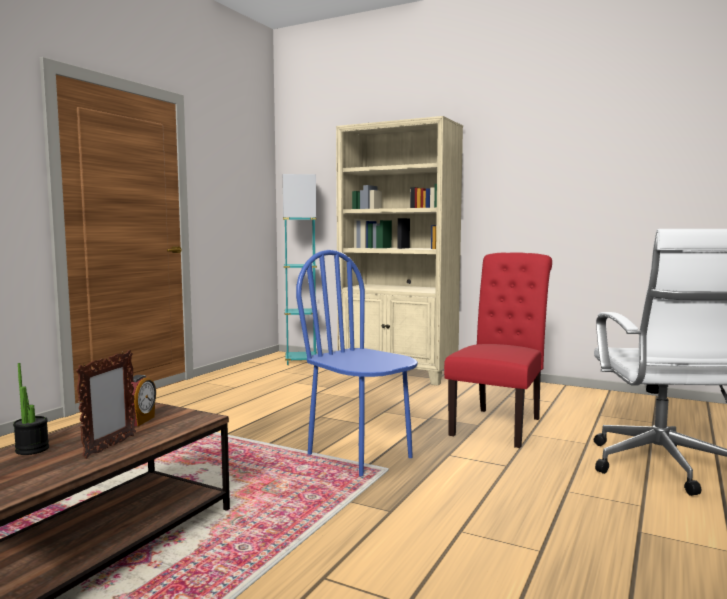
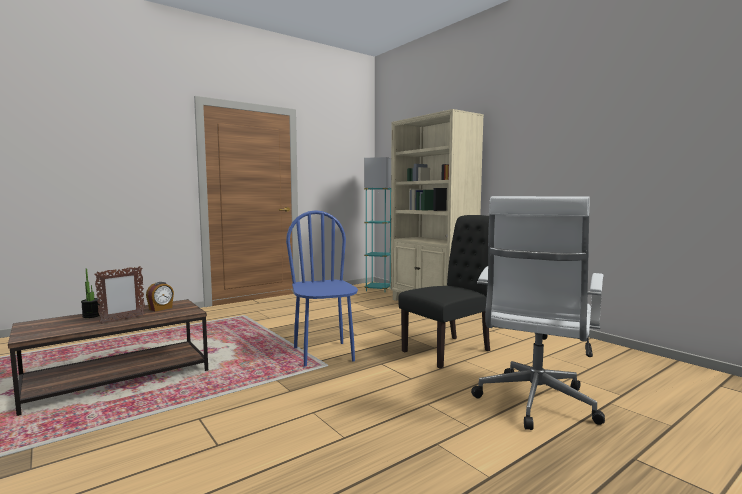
camera: 25 degrees right, 0 degrees up
red chair [444,252,552,448] -> black chair [398,215,490,369]

